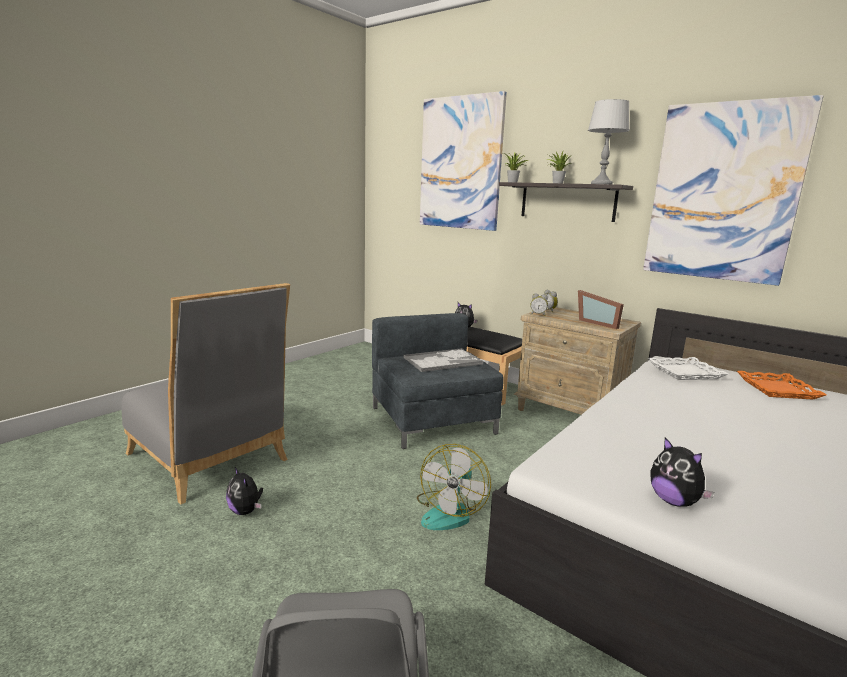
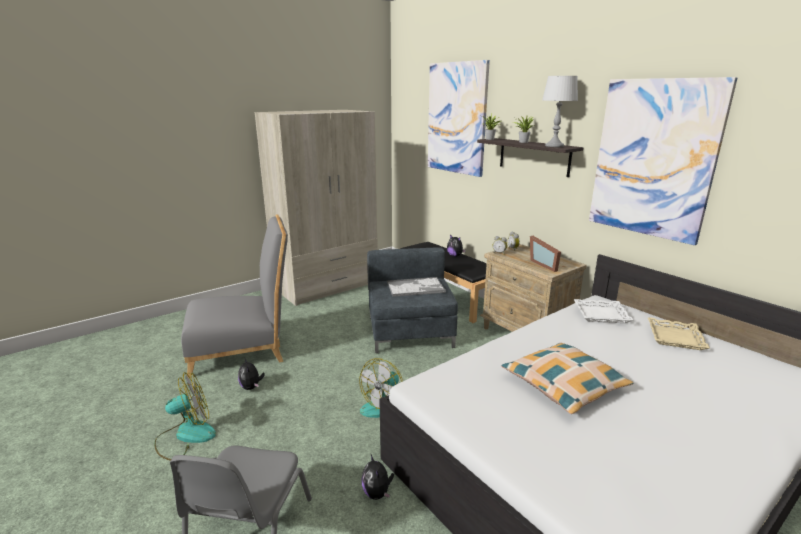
camera: 15 degrees right, 5 degrees up
grey chair [121,283,290,505] -> grey chair turned 75 degrees counterclockwise [181,214,288,378]
plush toy [650,437,715,507] -> plush toy moved to [361,453,394,500]
orange tray [737,371,826,400] -> beige tray [648,317,710,350]
none -> fan [154,372,216,461]
none -> beige wardrobe [255,110,378,306]
none -> pillow [501,343,633,414]

